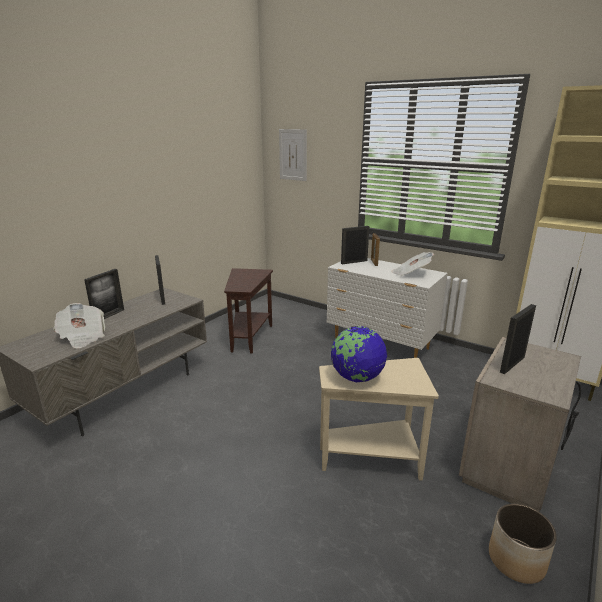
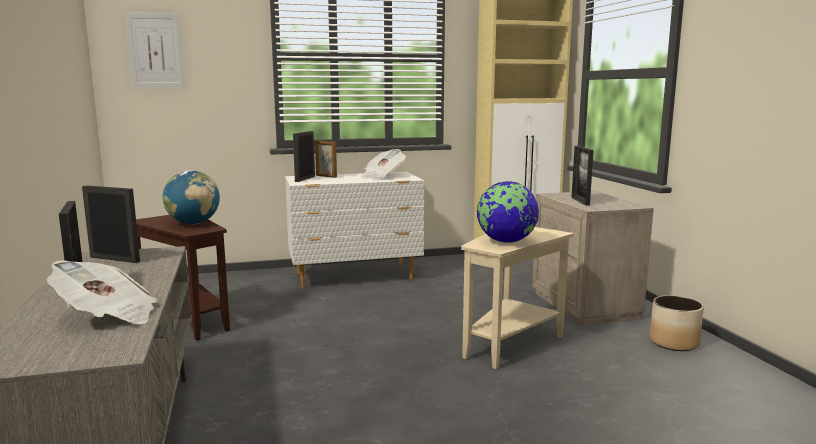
camera: 50 degrees left, 10 degrees down
none -> globe [163,170,220,224]

